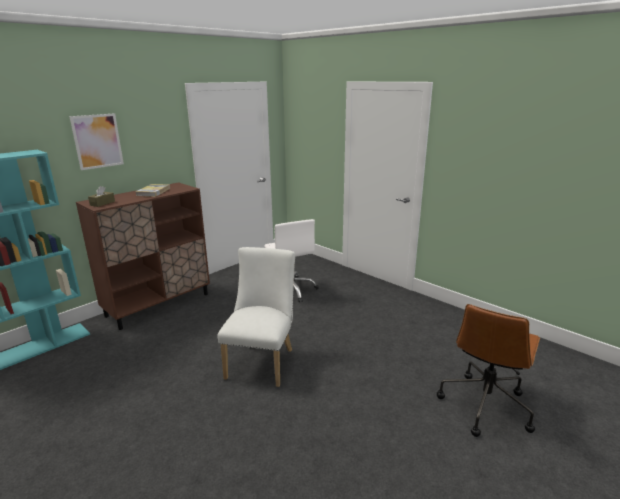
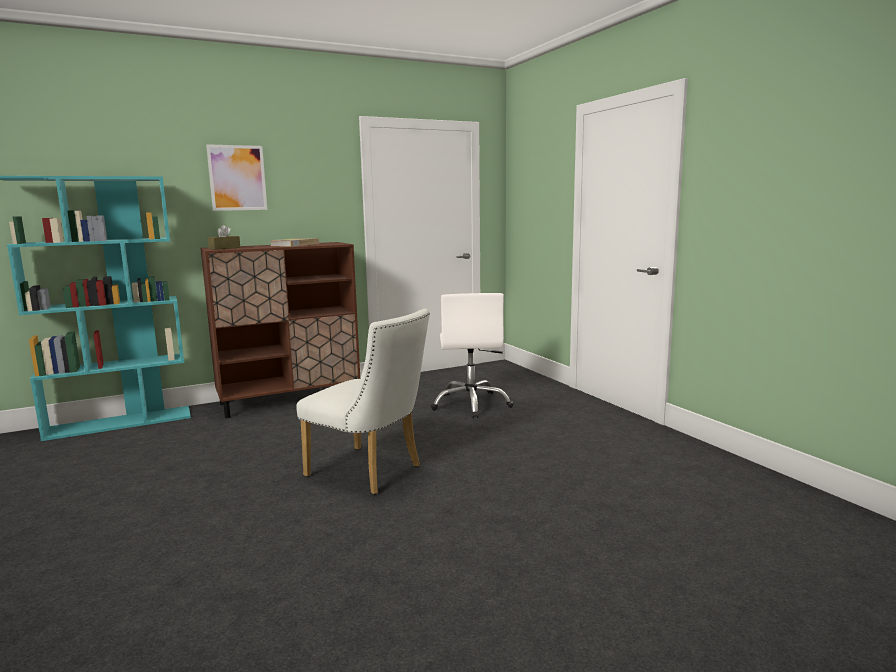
camera: 20 degrees right, 10 degrees down
white chair [217,247,295,387] -> white chair turned 90 degrees clockwise [296,309,430,495]
brown office chair [437,304,540,437] -> none

